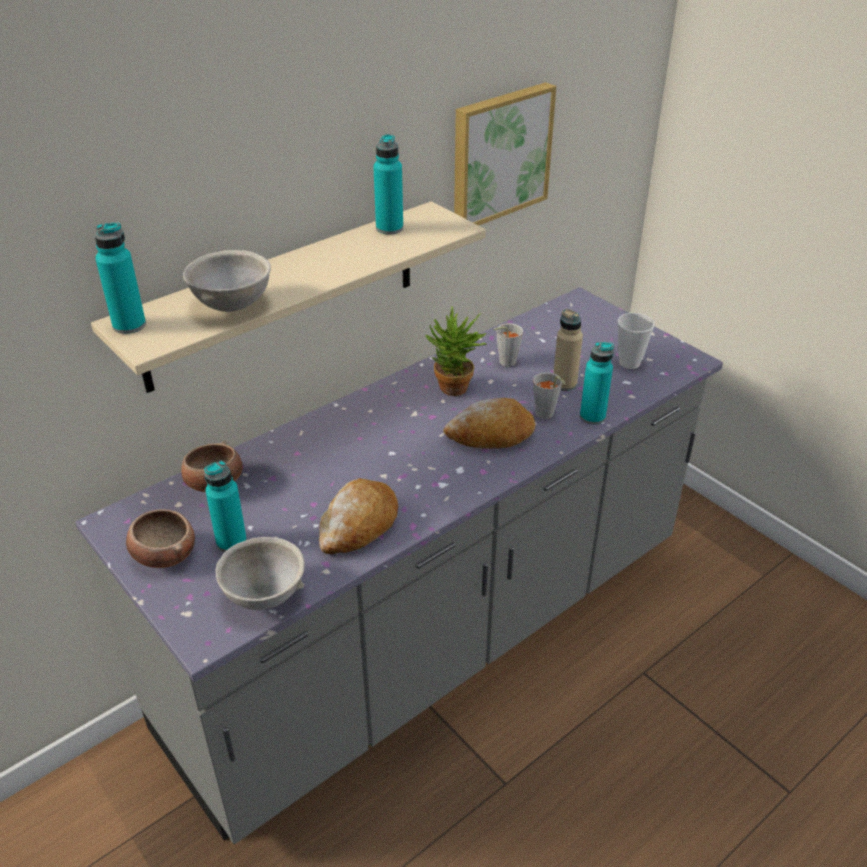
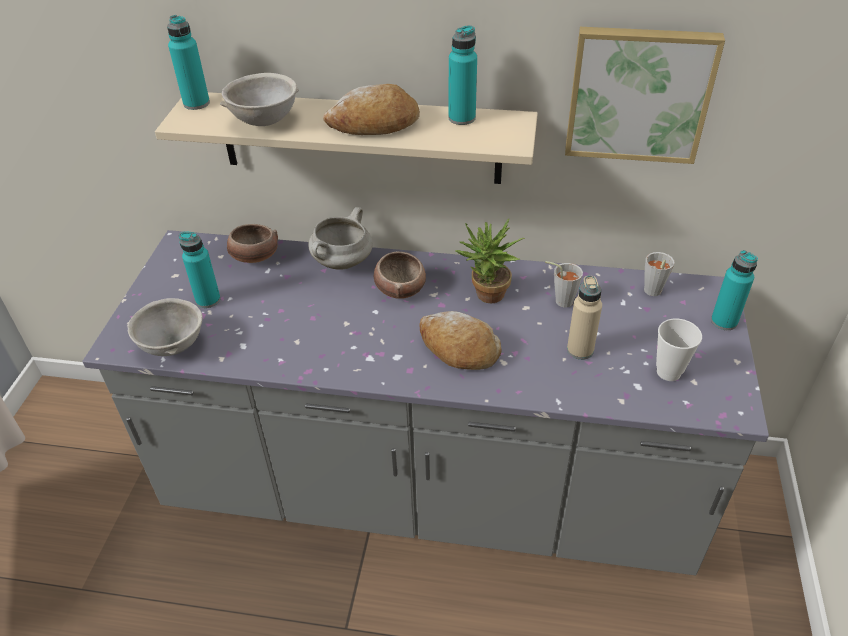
camera: 50 degrees right, 5 degrees up
bowl [126,509,195,568] -> bowl moved to [374,252,426,299]
bread [319,478,398,554] -> bread moved to [323,84,420,135]
grey cup [533,372,565,419] -> grey cup moved to [644,252,675,296]
turquoise bottle [580,342,614,425] -> turquoise bottle moved to [711,250,758,330]
none -> white cooking pot [308,207,373,270]

